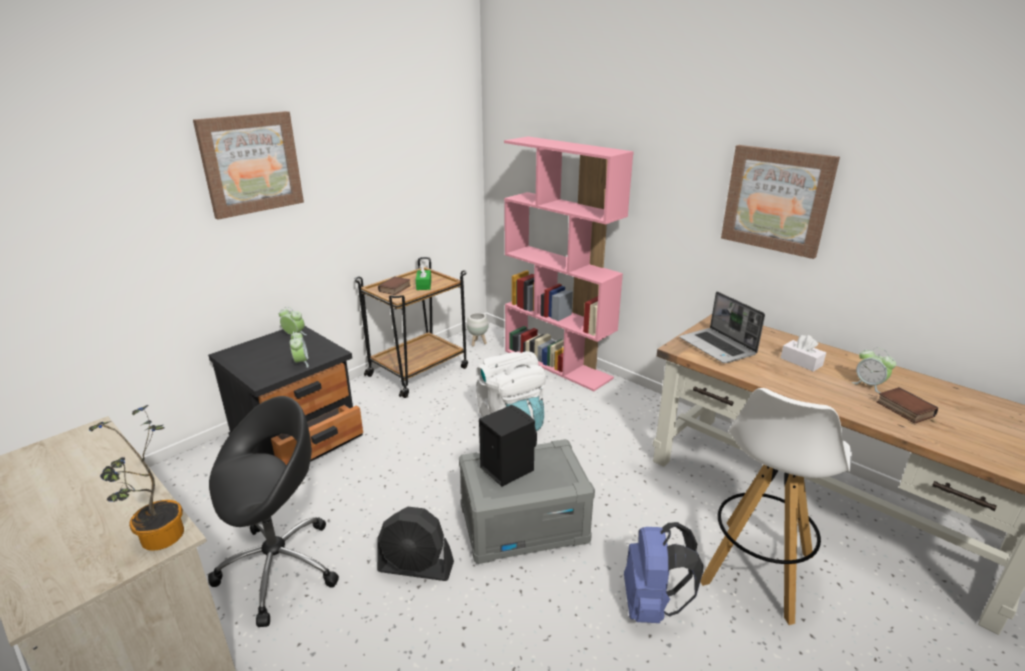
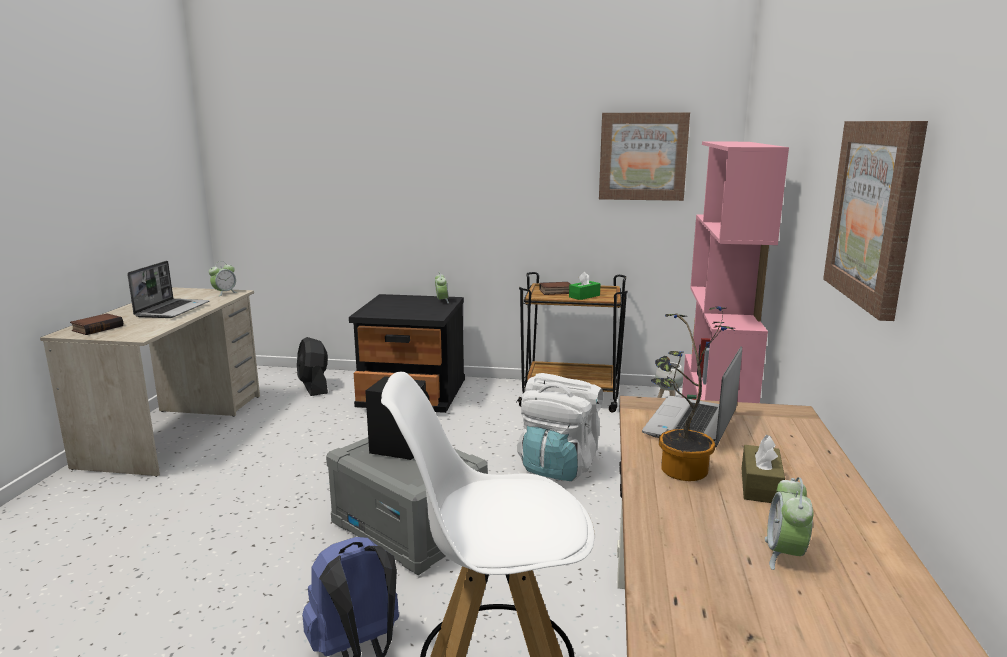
camera: 55 degrees right, 10 degrees down
potted plant [89,405,184,551] -> potted plant moved to [651,306,735,481]
picture [193,111,304,220] -> picture moved to [599,113,690,201]
black office chair [208,396,339,627] -> none
alarm clock [290,331,309,368] -> alarm clock moved to [209,261,237,296]
black fan [377,507,454,581] -> black fan moved to [297,337,328,396]
white tissue box [781,335,826,372] -> brown tissue box [741,435,785,503]
book [876,387,938,424] -> book moved to [70,313,123,335]
none -> laptop [127,261,210,318]

